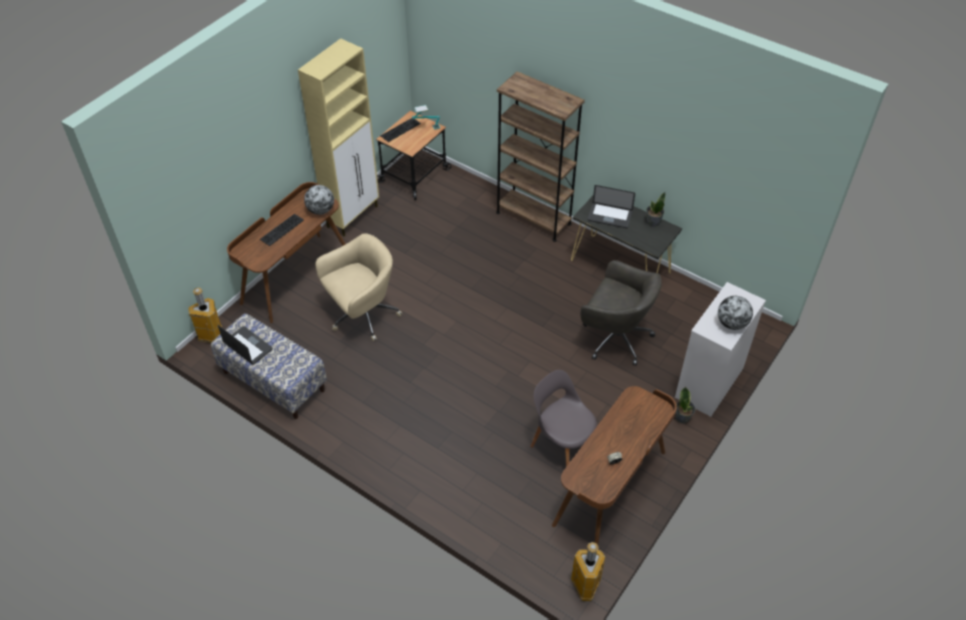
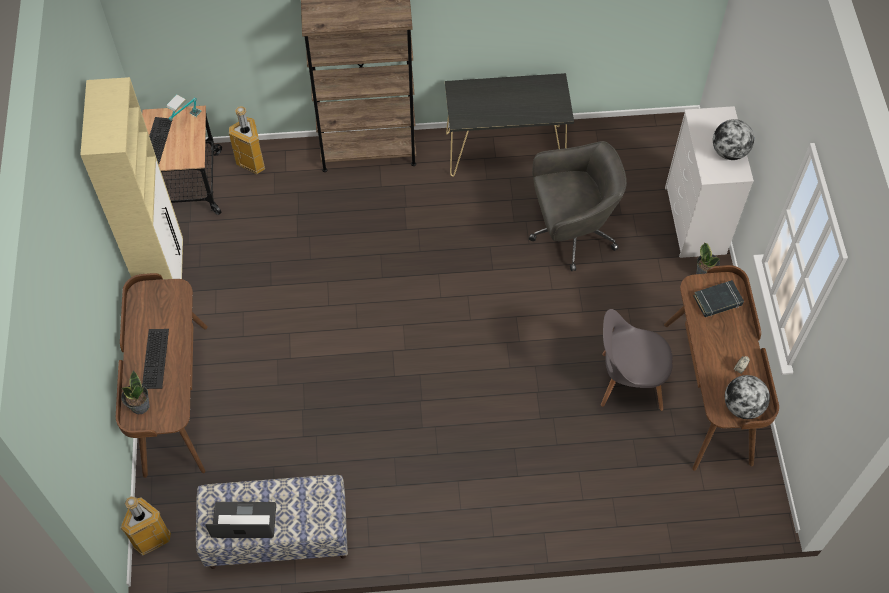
camera: 40 degrees left, 10 degrees up
globe [304,185,334,215] -> globe moved to [725,375,770,419]
beige office chair [315,233,402,341] -> none
trash can [571,542,606,601] -> trash can moved to [229,106,265,174]
laptop [588,185,635,228] -> none
potted plant [646,192,665,227] -> potted plant moved to [121,370,150,414]
none -> black book [694,280,744,317]

